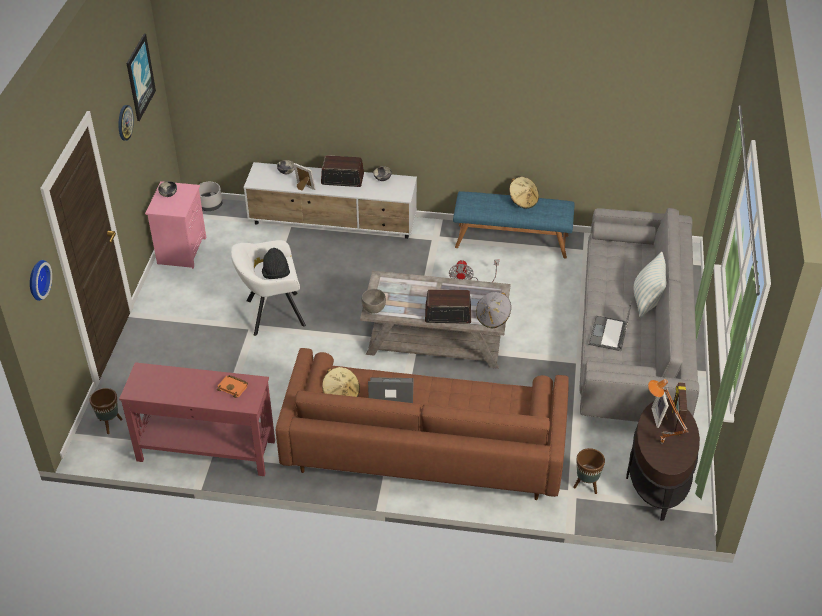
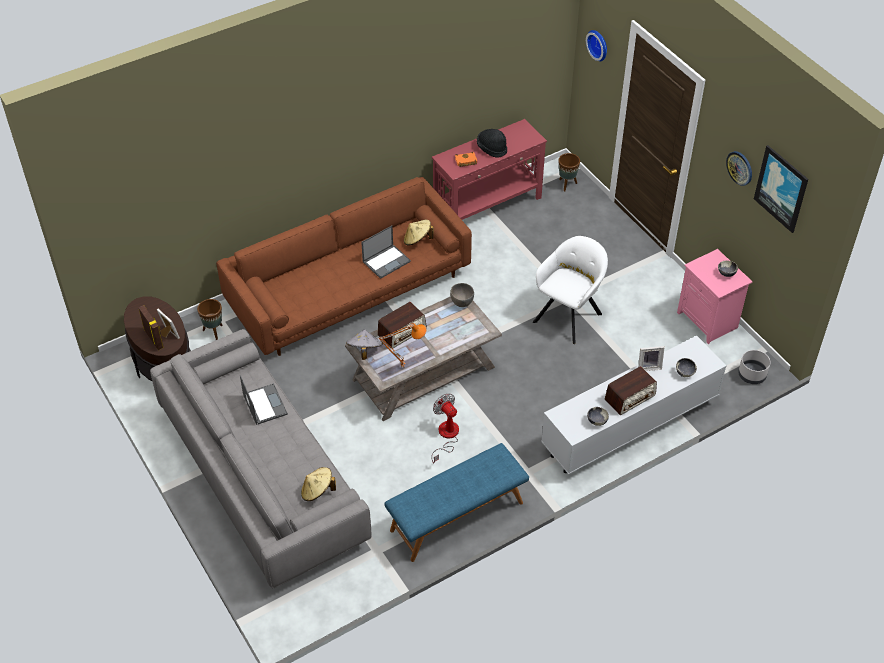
camera: 140 degrees right, 5 degrees up
black hat [262,248,290,279] -> black hat moved to [477,129,507,157]
beige hat [509,177,539,209] -> beige hat moved to [301,467,336,501]
pillow [634,252,667,318] -> none
orange table lamp [648,379,688,443] -> orange table lamp moved to [378,323,427,368]

